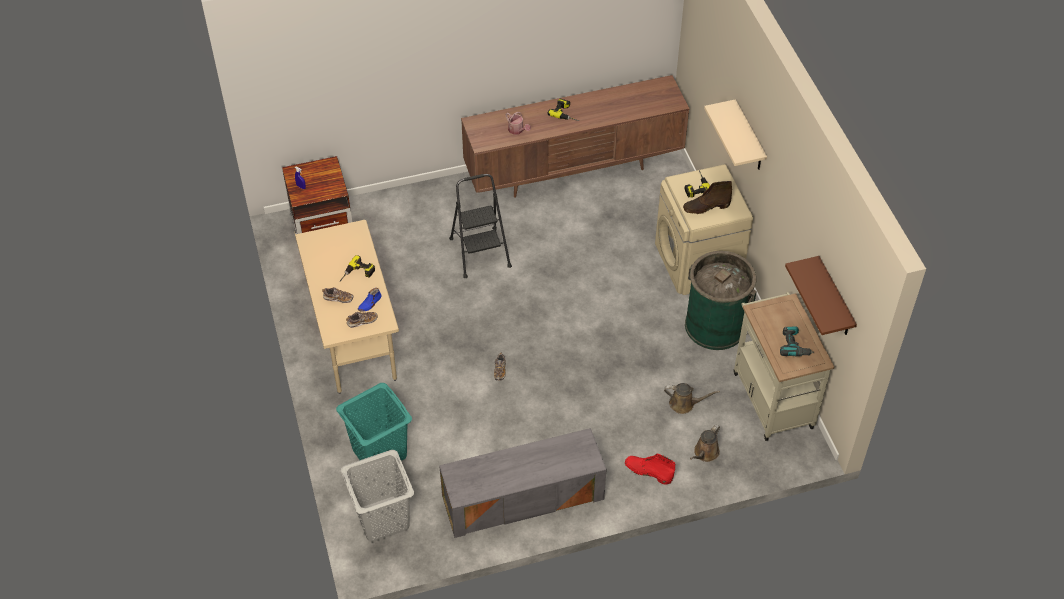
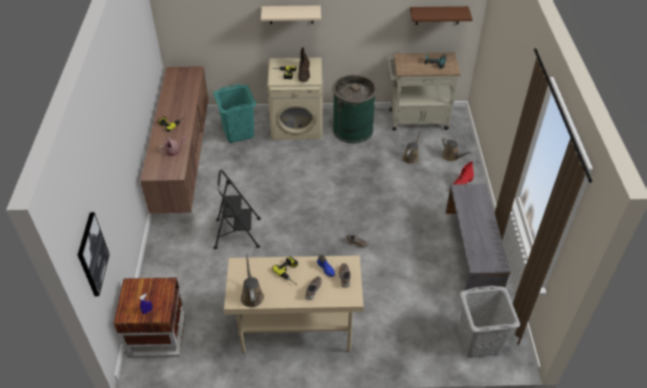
camera: 75 degrees left, 5 degrees down
turquoise laundry basket [336,383,412,461] -> turquoise laundry basket moved to [213,84,256,143]
none -> picture [78,212,110,296]
none -> brown watering can [241,254,264,307]

